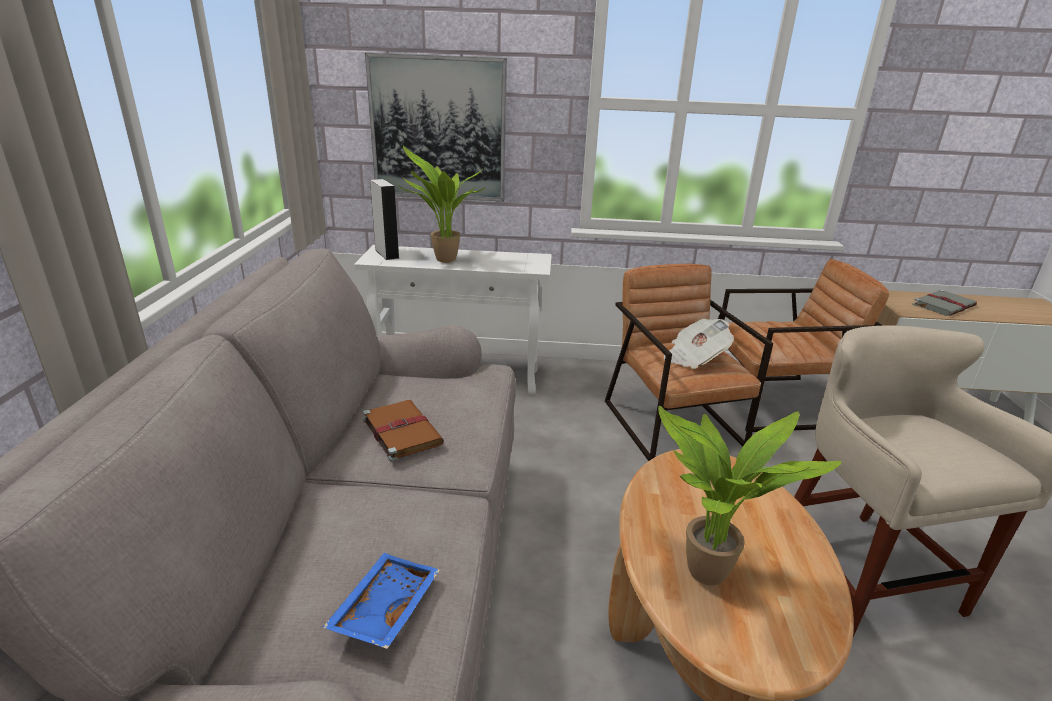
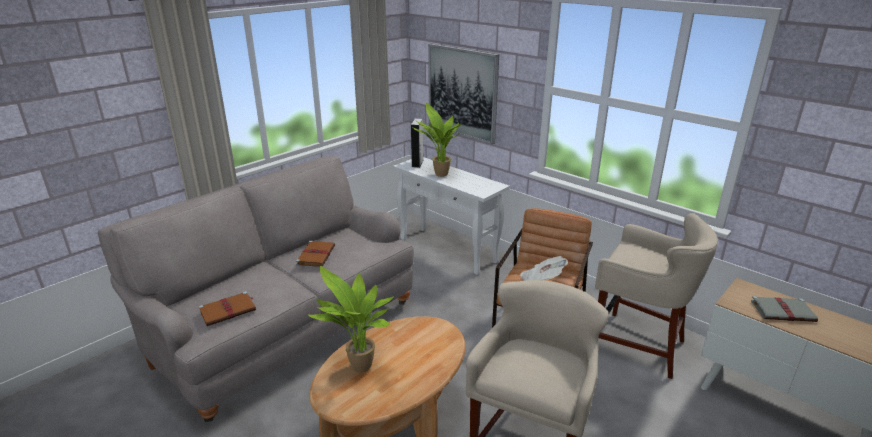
camera: 40 degrees right, 0 degrees up
blue tray [322,553,440,649] -> brown book [198,291,256,326]
brown armchair [722,259,889,432] -> beige stool [595,213,718,379]

